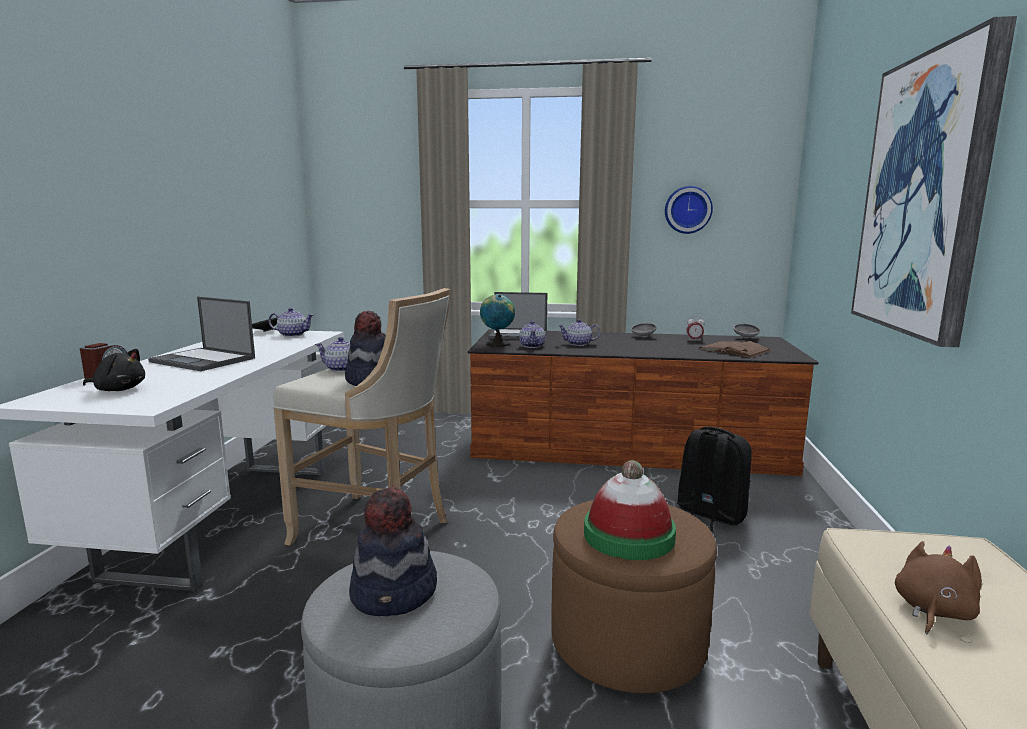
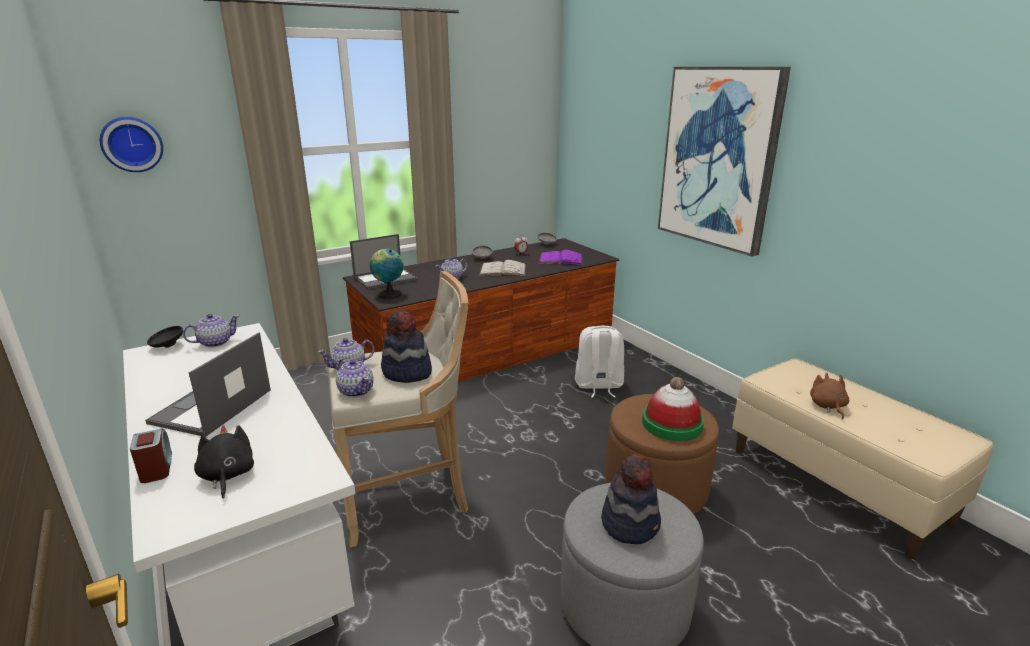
camera: 40 degrees left, 10 degrees up
black plush toy [83,349,145,391] -> black plush toy turned 75 degrees counterclockwise [194,425,254,499]
laptop [148,297,255,371] -> laptop turned 120 degrees clockwise [145,332,271,436]
teapot [519,321,545,348] -> teapot moved to [336,358,374,397]
wall clock [665,186,713,234] -> wall clock moved to [100,117,163,172]
black backpack [677,427,752,532] -> white backpack [575,326,624,398]
brown book [699,341,771,358] -> purple book [539,250,582,265]
none -> white book [479,260,526,276]

